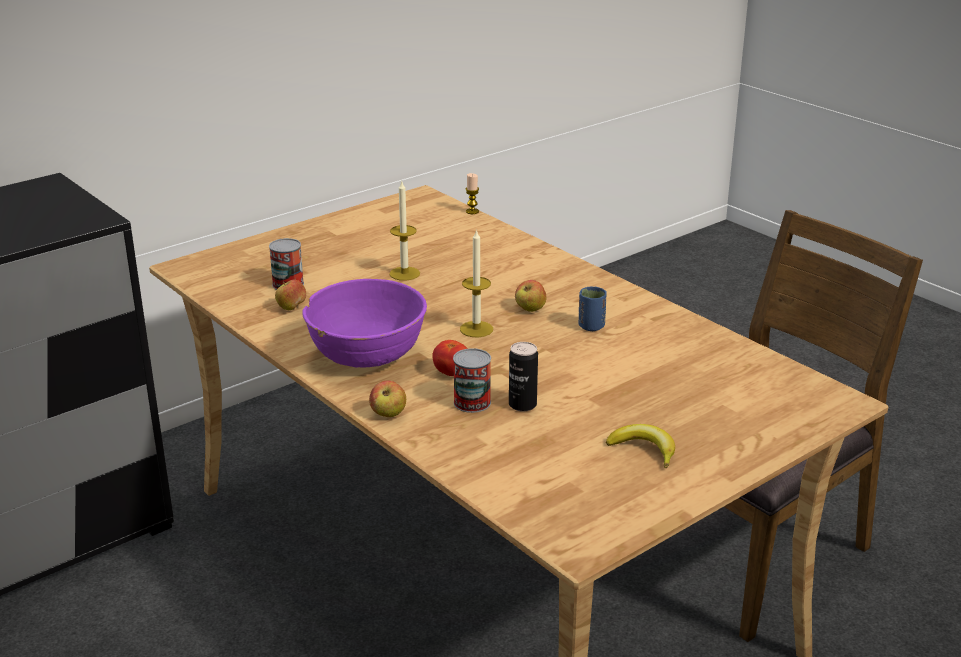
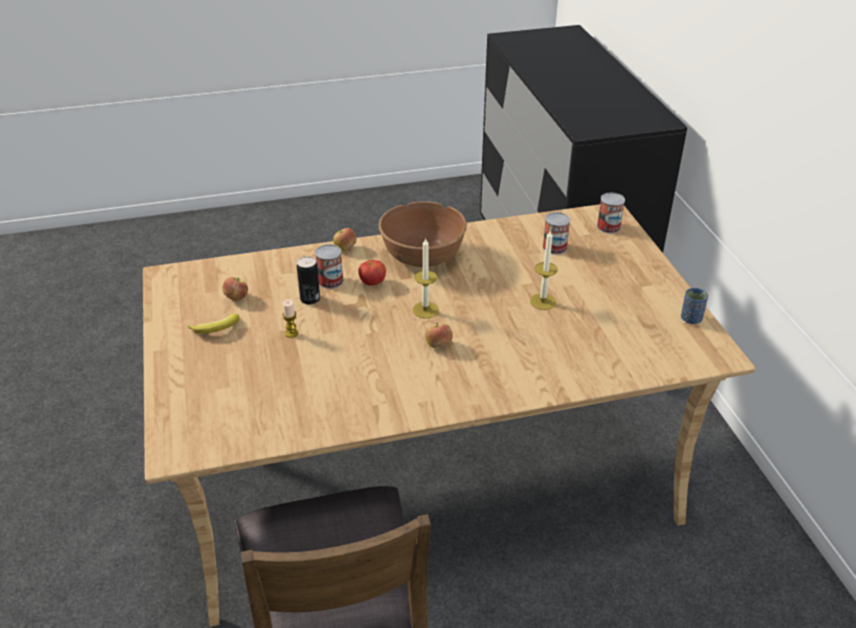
camera: 115 degrees right, 10 degrees up
apple [275,280,306,310] -> apple moved to [223,277,248,301]
purple bowl [302,279,427,368] -> brown bowl [379,202,467,267]
candle [466,173,479,214] -> candle moved to [282,299,298,338]
blue cup [579,287,607,331] -> blue cup moved to [681,288,708,324]
none -> can [597,193,625,233]

